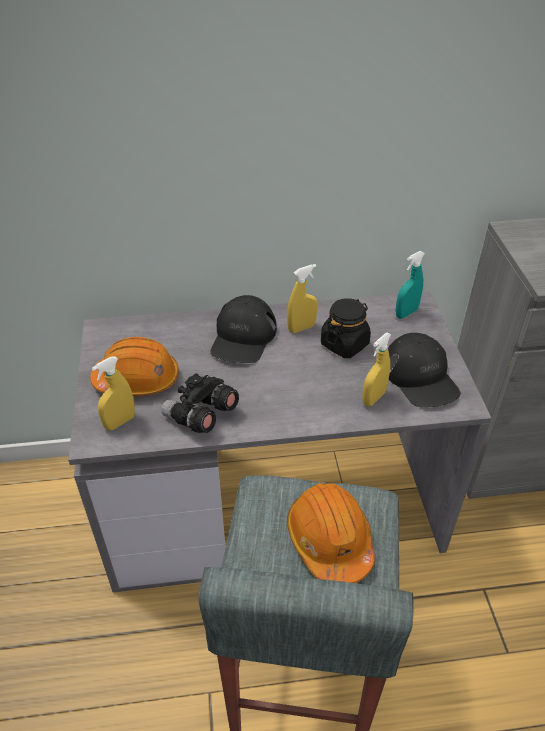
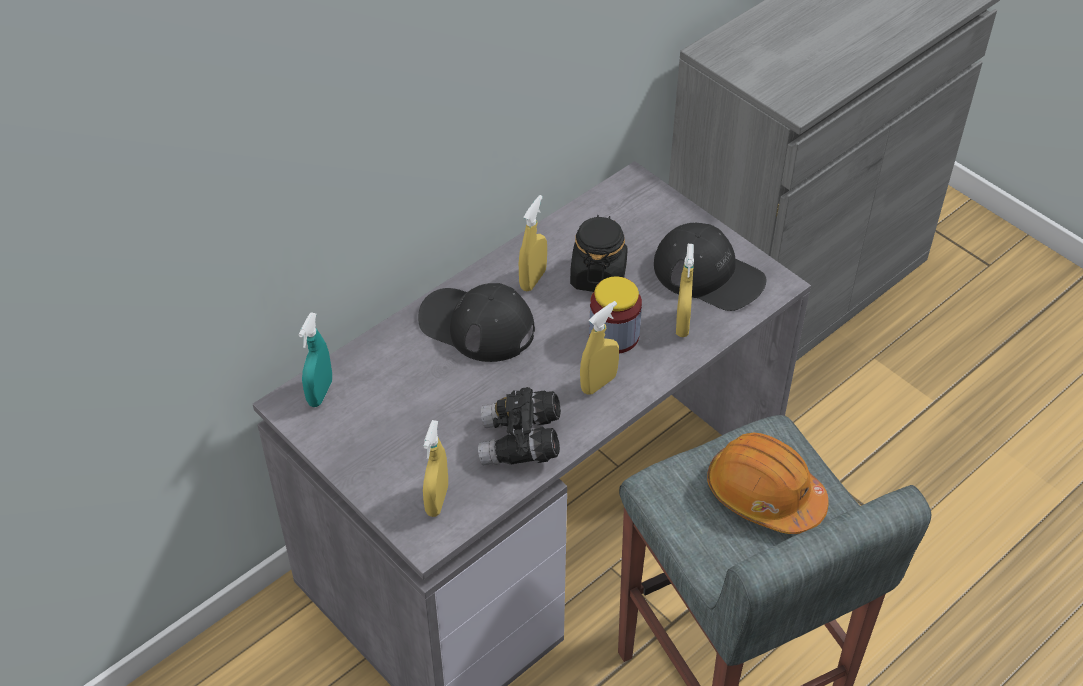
camera: 35 degrees left, 5 degrees up
orange hard hat [90,337,179,396] -> none
black cap [210,295,277,363] -> black cap turned 135 degrees clockwise [418,283,535,362]
turquoise spray bottle [395,251,425,318] -> turquoise spray bottle moved to [299,312,332,407]
none -> yellow spray bottle [580,301,619,395]
none -> jar [589,277,642,353]

